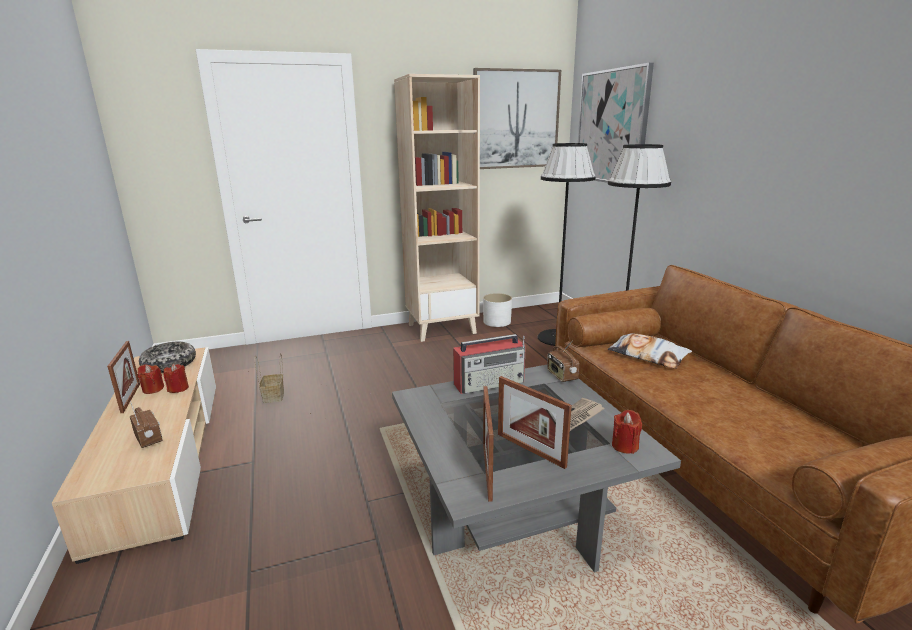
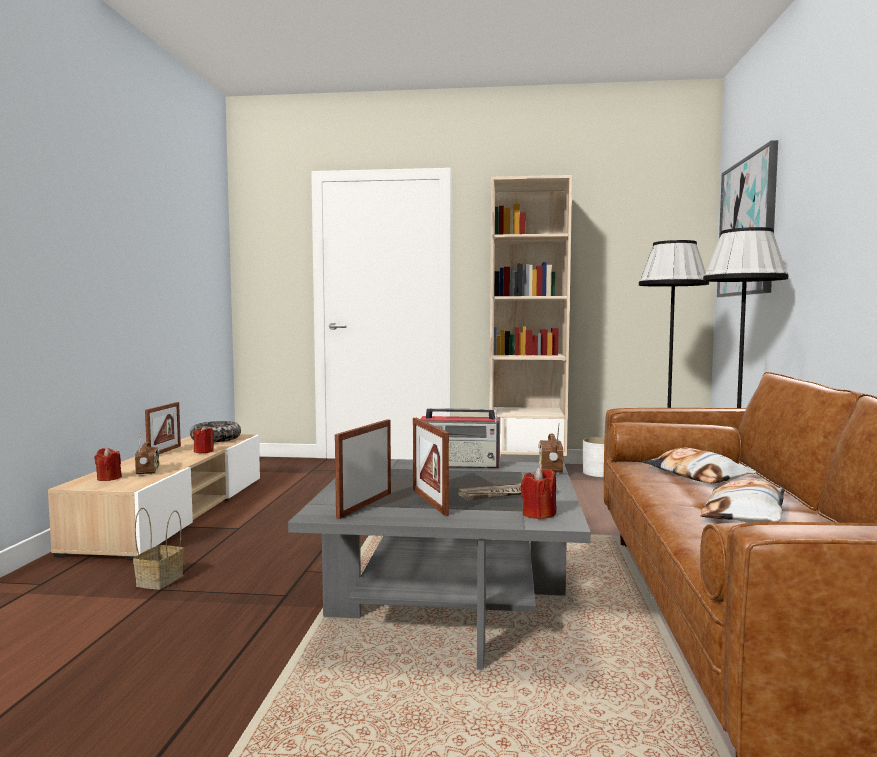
camera: 25 degrees right, 15 degrees down
red candle [138,365,164,394] -> red candle moved to [94,447,122,481]
basket [255,353,284,403] -> basket moved to [133,508,184,590]
picture [473,68,561,169] -> none
none -> pillow [700,479,785,523]

